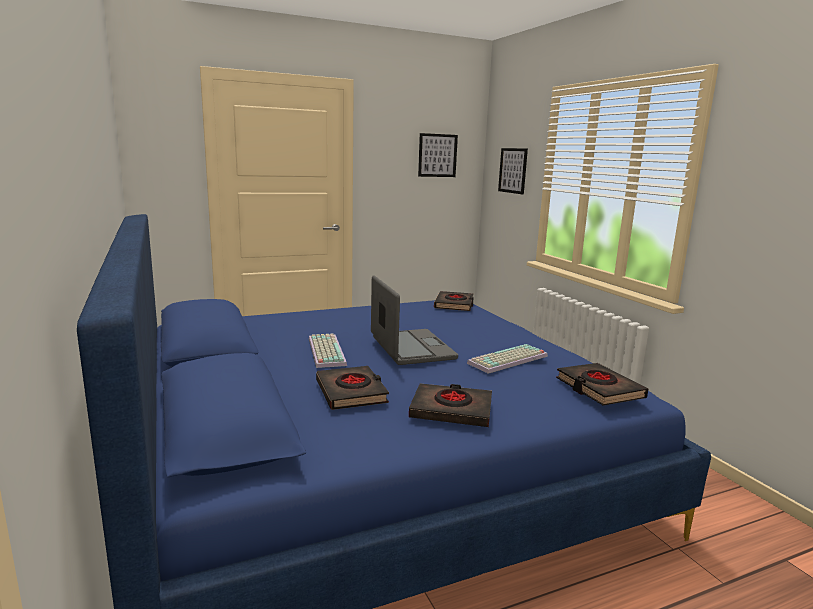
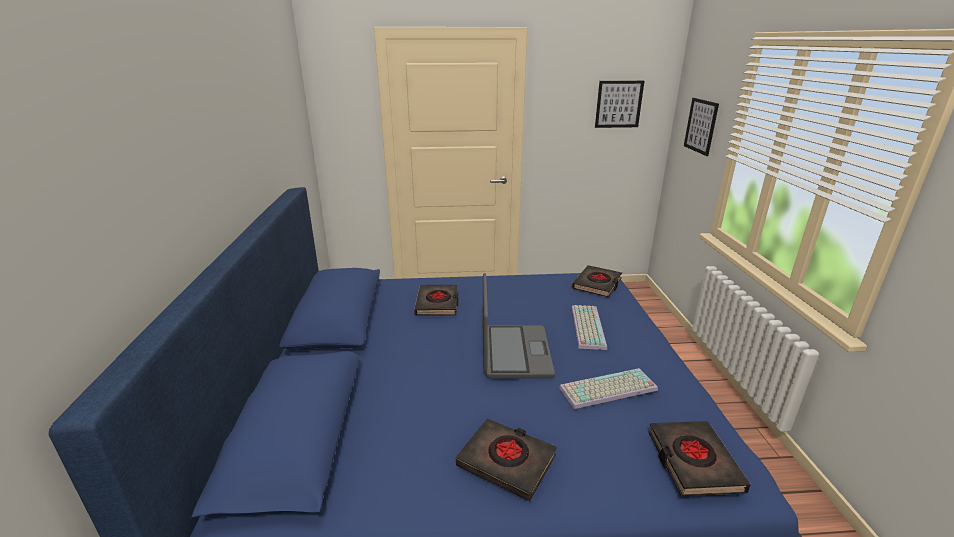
camera: 20 degrees right, 10 degrees up
keyboard [309,334,347,368] -> keyboard moved to [571,305,607,350]
black book [316,366,389,410] -> black book moved to [414,285,458,316]

